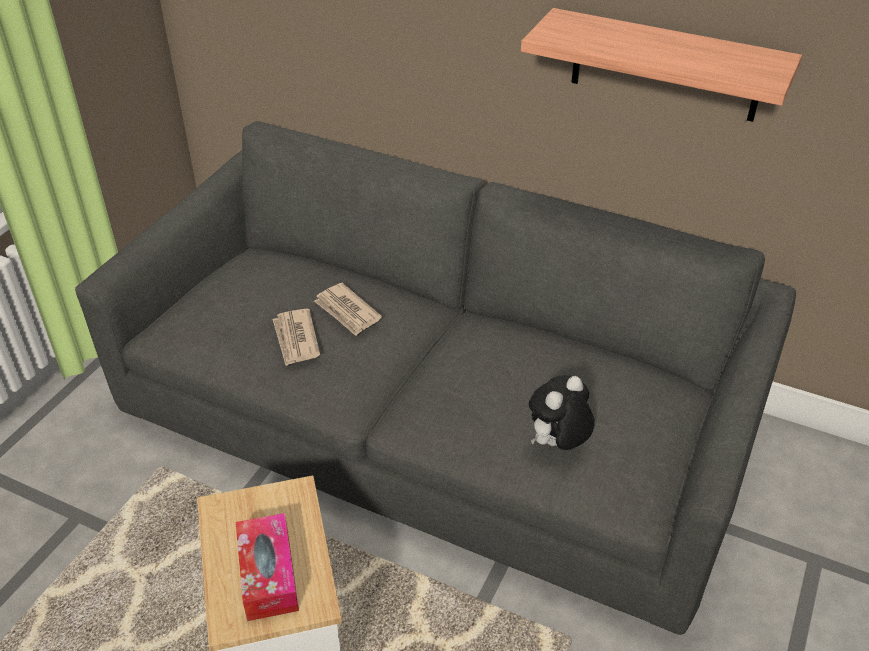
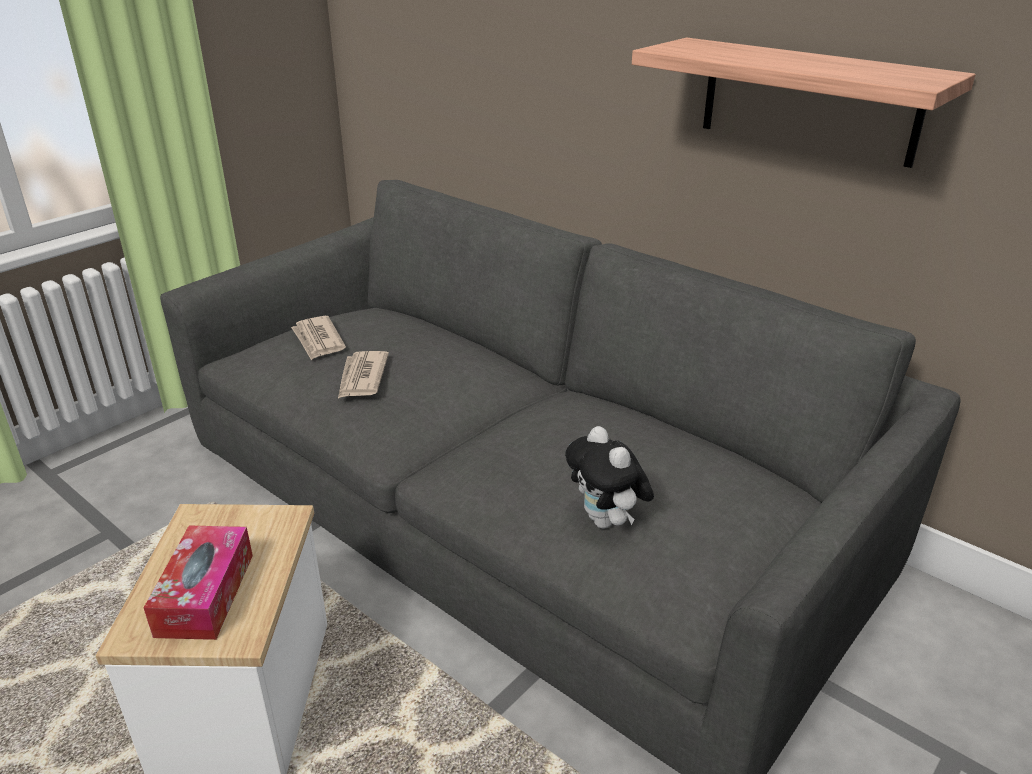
camera: 15 degrees right, 10 degrees down
newspaper [314,283,382,336] -> newspaper moved to [291,316,346,360]
plush toy [529,375,594,450] -> plush toy turned 90 degrees counterclockwise [565,426,654,529]

